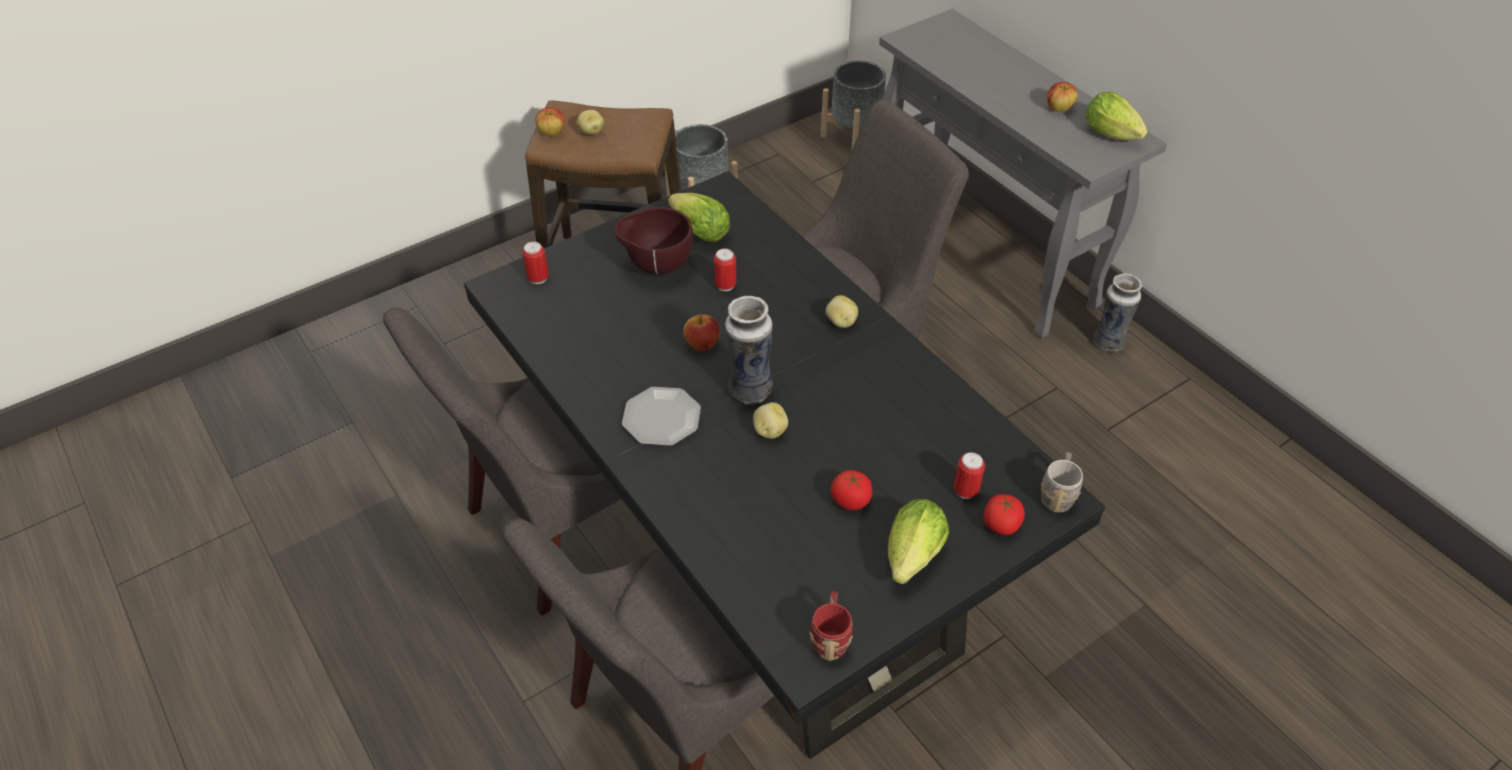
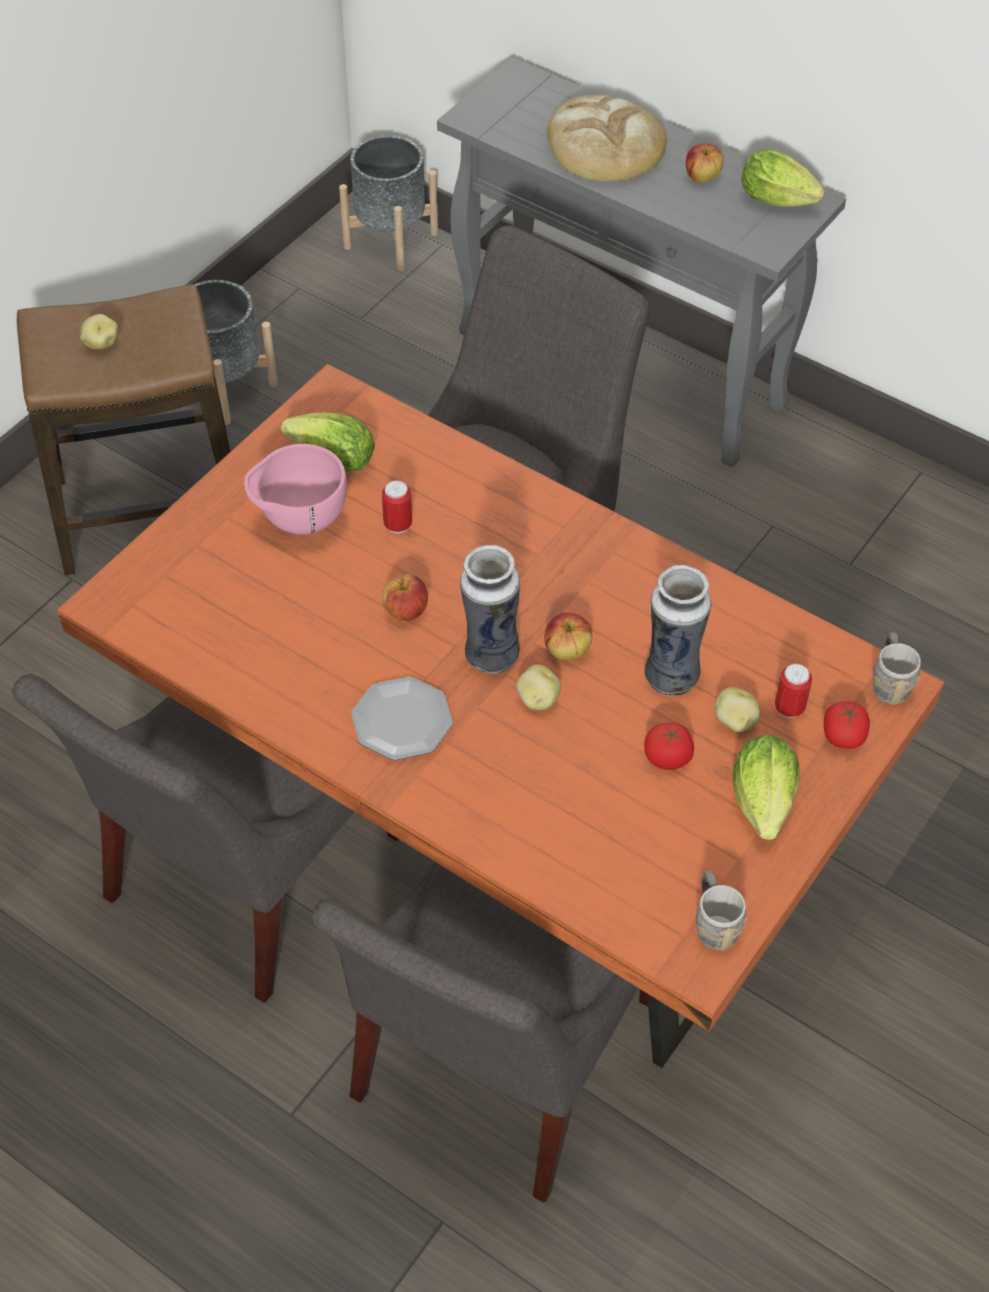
camera: 20 degrees left, 5 degrees up
black dining table [463,171,1106,759] -> orange dining table [57,364,945,1068]
can [522,241,549,284] -> none
apple [535,107,565,136] -> apple moved to [544,613,592,660]
brown bowl [615,207,693,275] -> pink bowl [244,444,347,535]
red mug [809,591,853,661] -> grey mug [696,871,747,951]
potato [826,295,858,328] -> potato moved to [715,687,760,732]
vase [1094,273,1142,353] -> vase moved to [644,565,711,695]
none -> bread [547,95,667,182]

